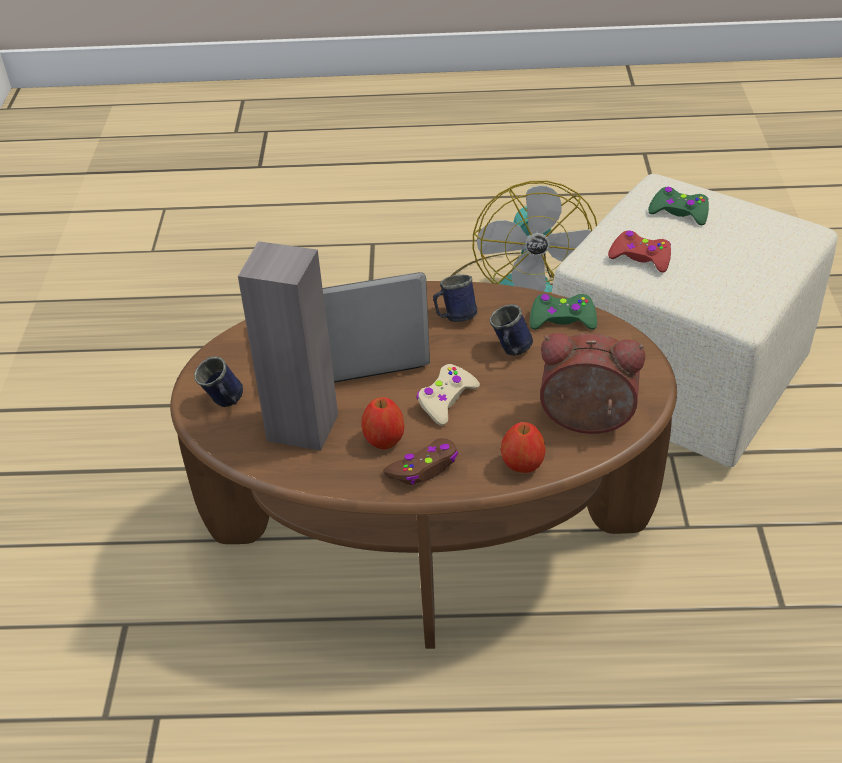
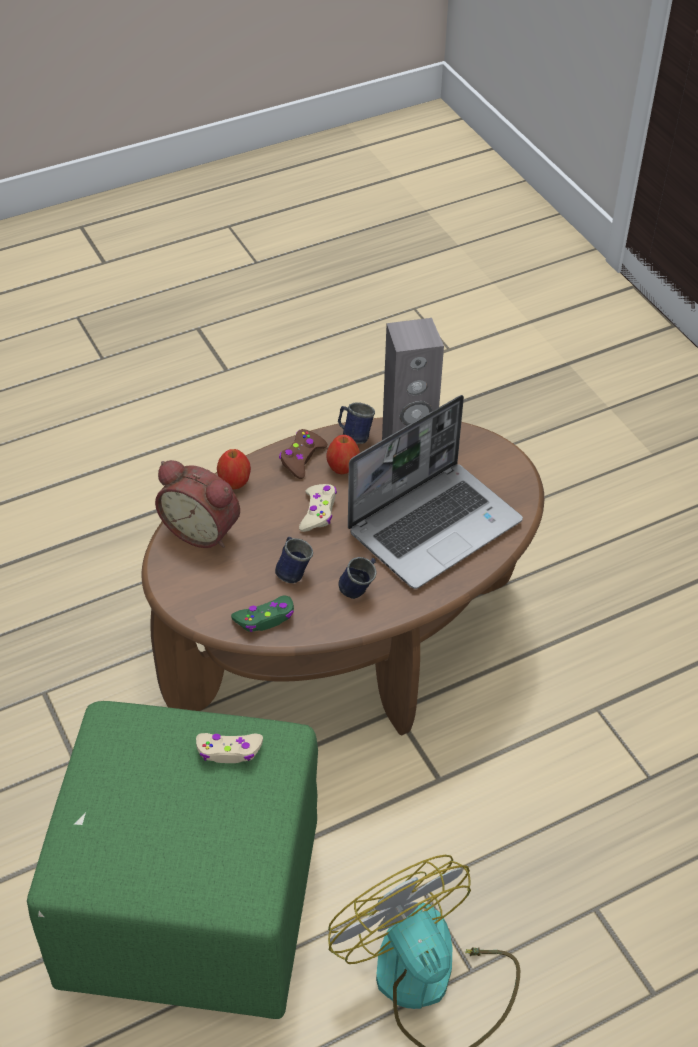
camera: 150 degrees right, 5 degrees up
blue mug [194,356,243,407] -> blue mug moved to [338,402,375,444]
alarm clock [540,333,645,434] -> alarm clock turned 45 degrees clockwise [155,460,240,548]
beige ottoman [552,174,838,467] -> green ottoman [27,701,318,1019]
red game controller [608,230,671,273] -> beige game controller [196,733,263,763]
green game controller [648,187,709,225] -> none

